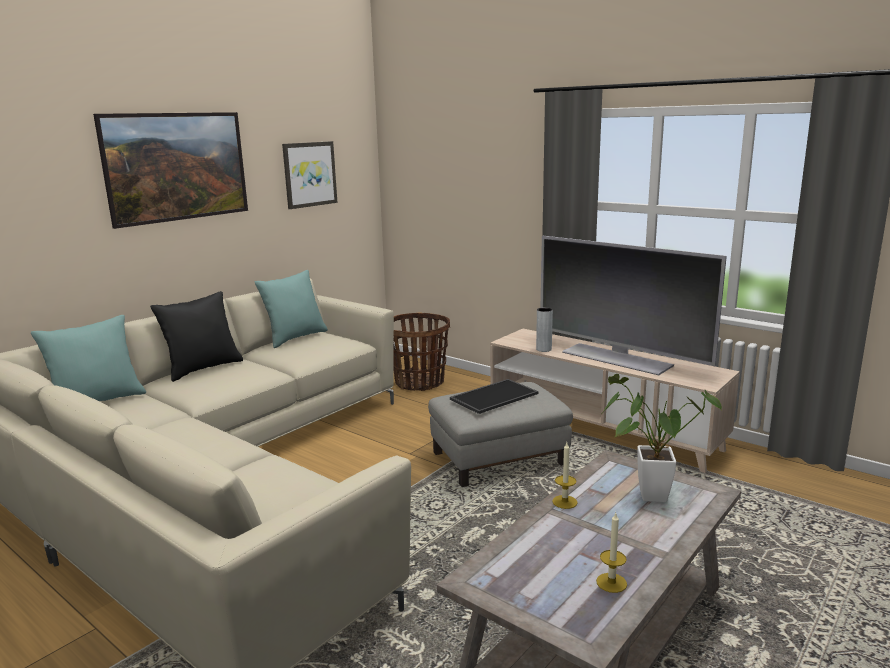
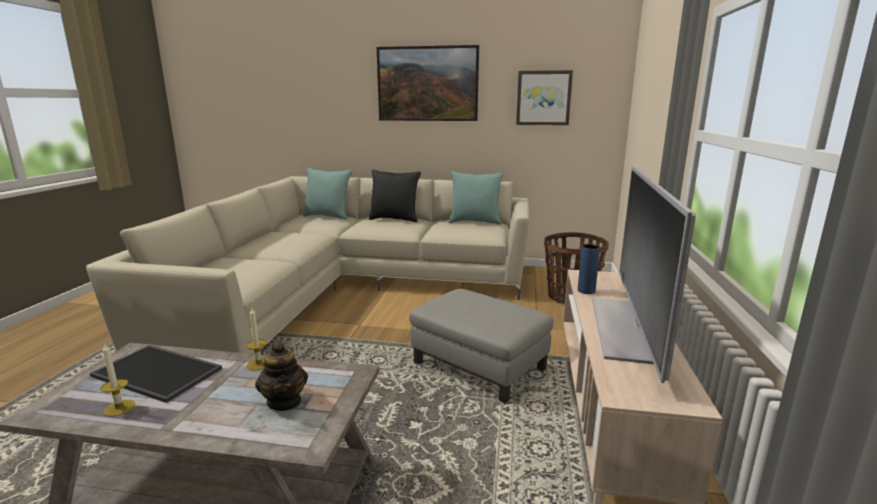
camera: 60 degrees right, 0 degrees up
tray [450,379,538,414] -> tray moved to [90,345,222,403]
grey vase [536,308,553,352] -> blue vase [578,244,600,294]
potted plant [603,374,722,502] -> teapot [255,342,308,411]

